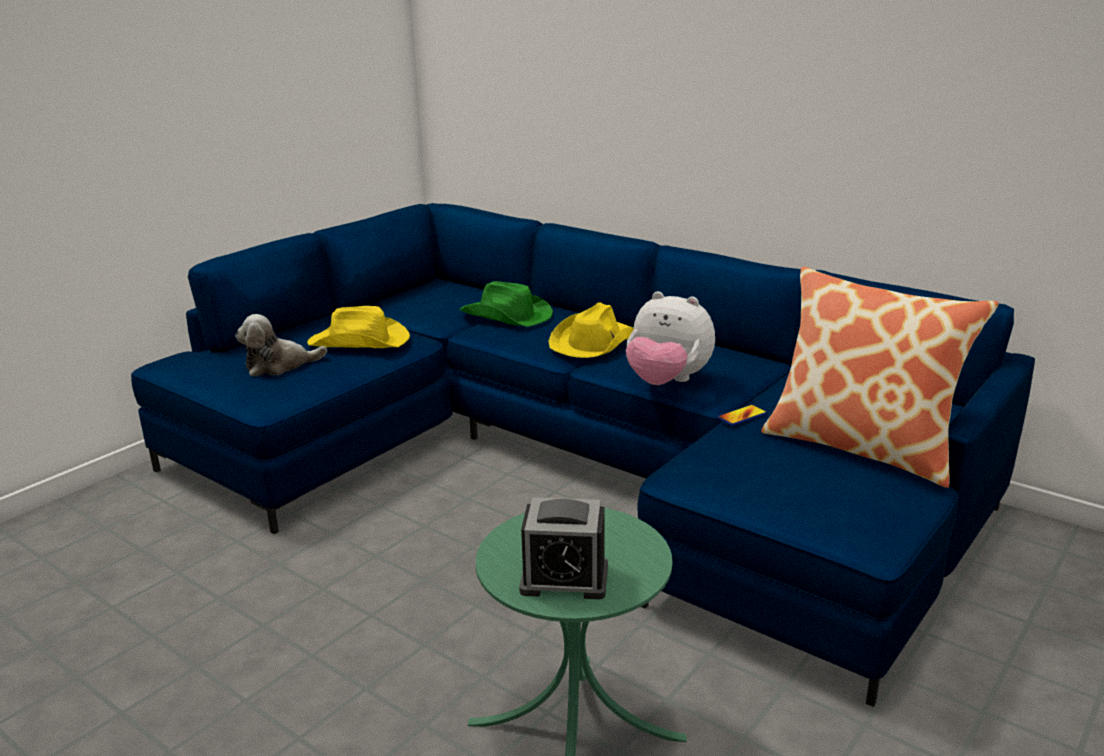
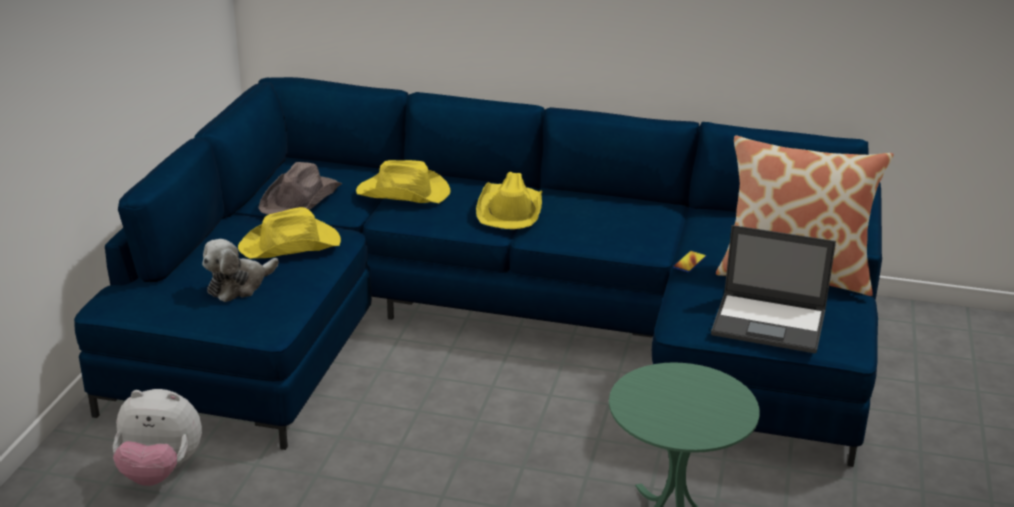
camera: 25 degrees left, 5 degrees up
green hat [460,281,553,327] -> yellow hat [356,160,451,203]
alarm clock [519,497,608,599] -> none
plush toy [626,291,715,385] -> plush toy moved to [113,389,202,486]
none -> brown hat [258,162,342,215]
none -> laptop [711,225,836,354]

